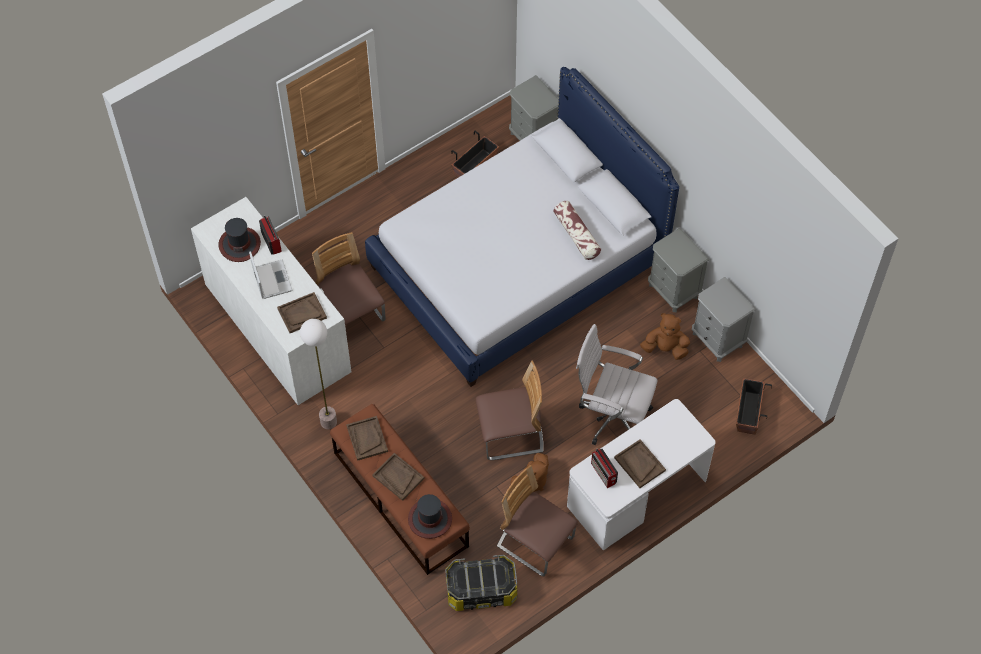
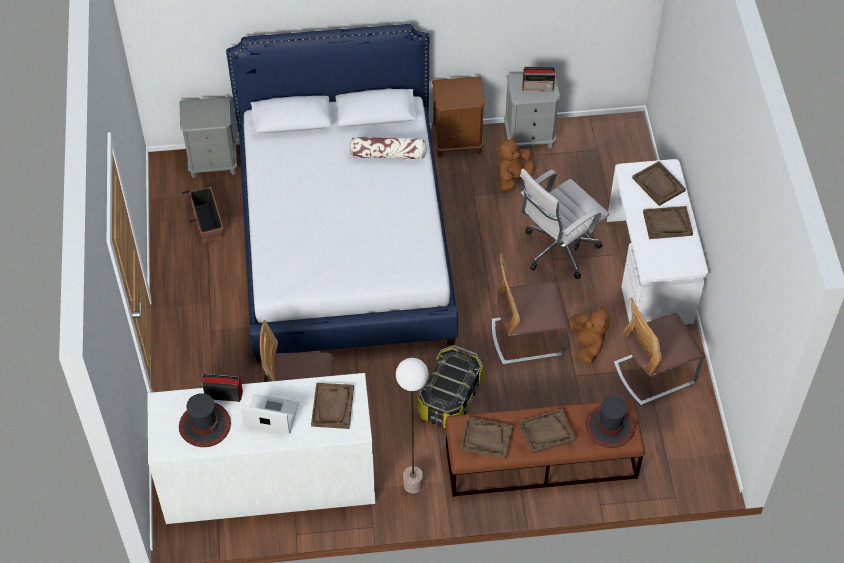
camera: 60 degrees left, 5 degrees down
storage box [445,555,517,611] -> storage box moved to [417,345,483,428]
chair [476,361,543,460] -> chair turned 120 degrees counterclockwise [492,254,570,365]
radio [591,449,618,488] -> radio moved to [522,67,556,91]
grey nightstand [648,228,709,312] -> brown nightstand [432,76,486,158]
planter [736,378,772,435] -> none
none -> brown tray [632,161,686,206]

